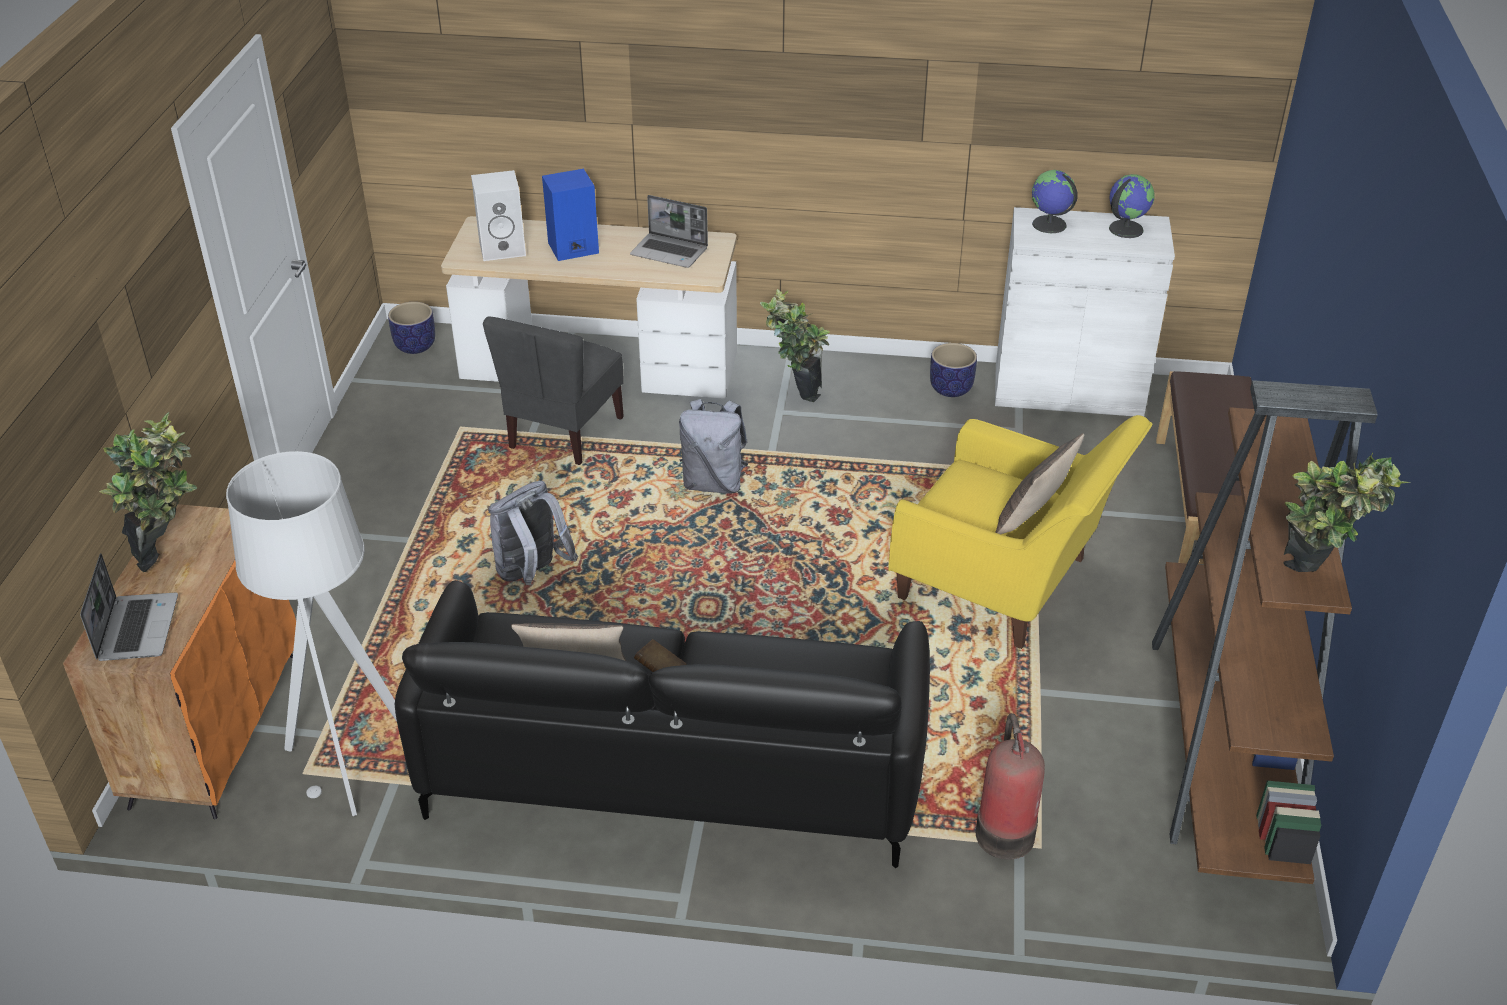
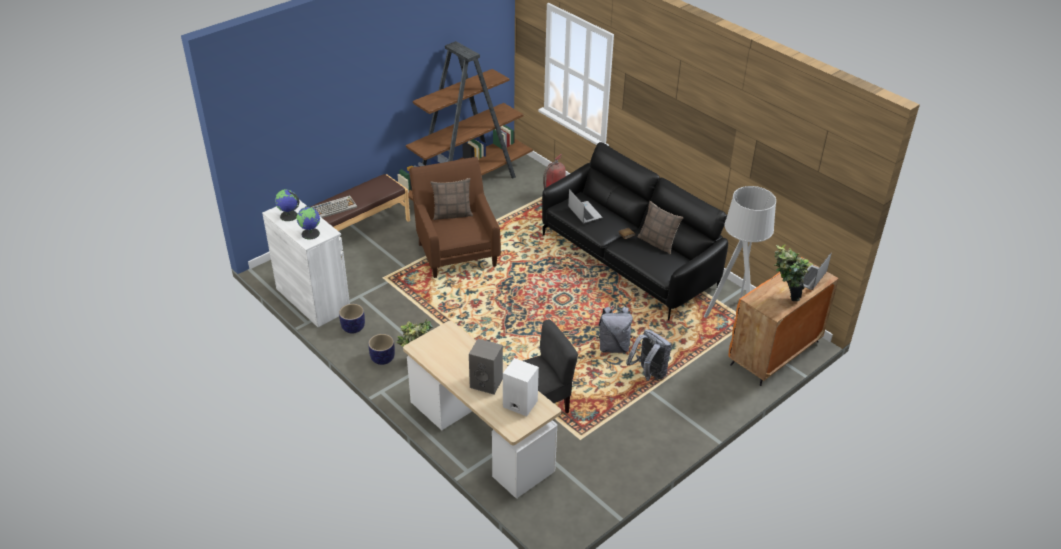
camera: 140 degrees left, 0 degrees up
planter [388,302,435,354] -> planter moved to [368,334,395,365]
blue speaker [542,169,599,261] -> grey speaker [469,339,503,394]
laptop [630,195,708,268] -> laptop moved to [568,189,602,223]
grey backpack [679,399,749,494] -> grey backpack moved to [626,329,672,381]
yellow armchair [888,415,1153,649] -> brown armchair [409,157,501,278]
potted plant [1283,453,1410,572] -> none
none -> keyboard [312,195,357,218]

